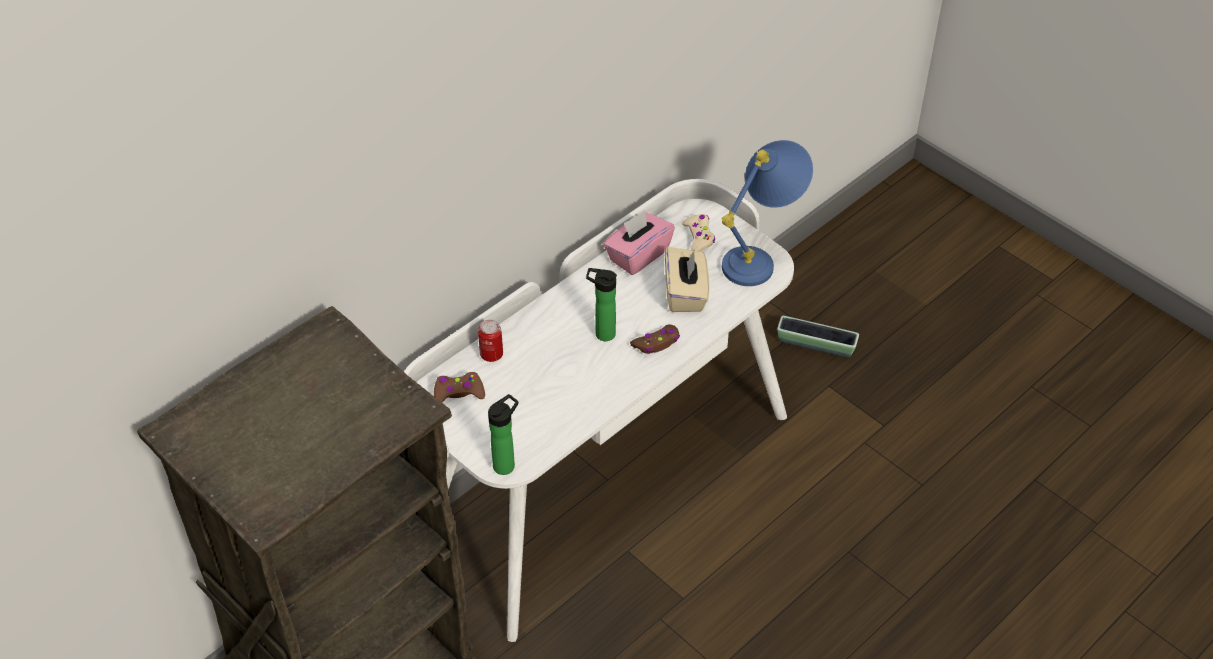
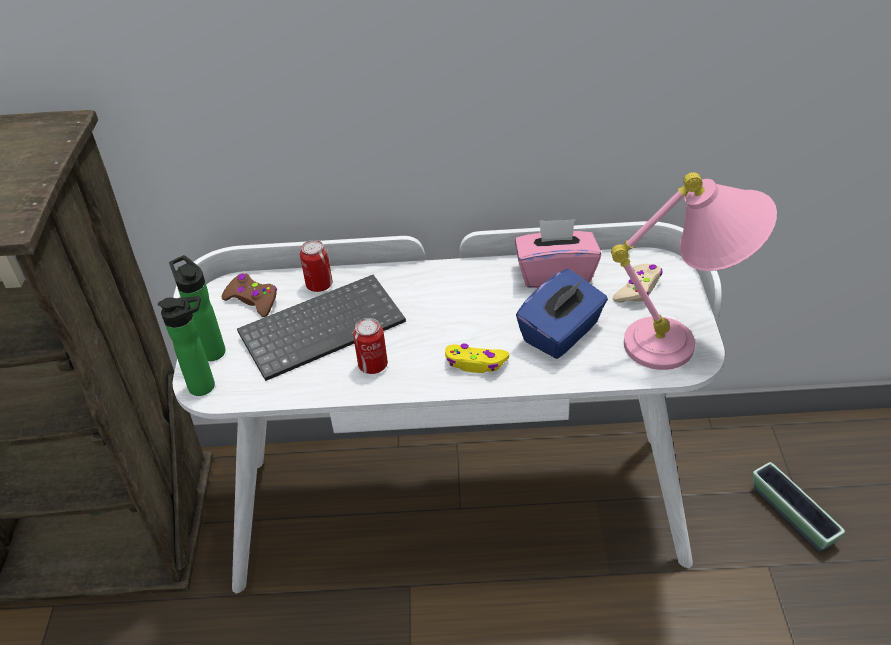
camera: 45 degrees right, 5 degrees down
bottle [586,268,617,341] -> bottle moved to [169,255,225,361]
brown game controller [630,325,680,354] -> yellow game controller [445,343,509,373]
beige tissue box [665,247,709,312] -> blue tissue box [516,269,608,359]
blue table lamp [721,140,813,286] -> pink table lamp [611,172,777,370]
none -> keyboard [237,275,406,381]
none -> can [353,318,388,374]

